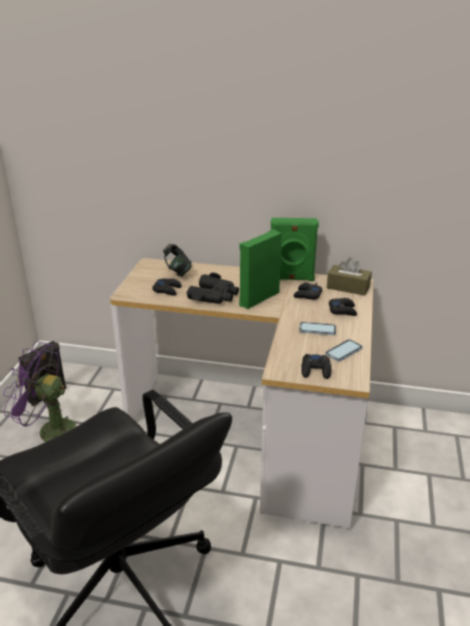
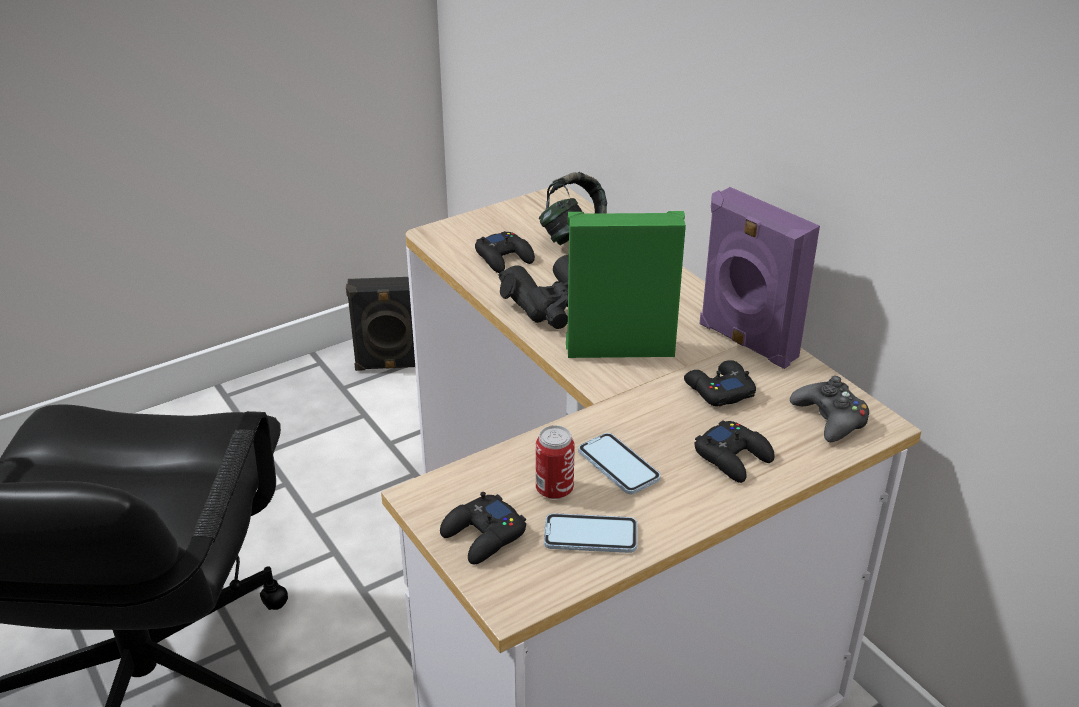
camera: 45 degrees right, 5 degrees up
purple fan [3,341,77,442] -> none
green speaker [271,218,319,281] -> purple speaker [700,187,820,369]
brown tissue box [327,258,372,296] -> black game controller [790,376,869,442]
none -> can [536,425,575,499]

